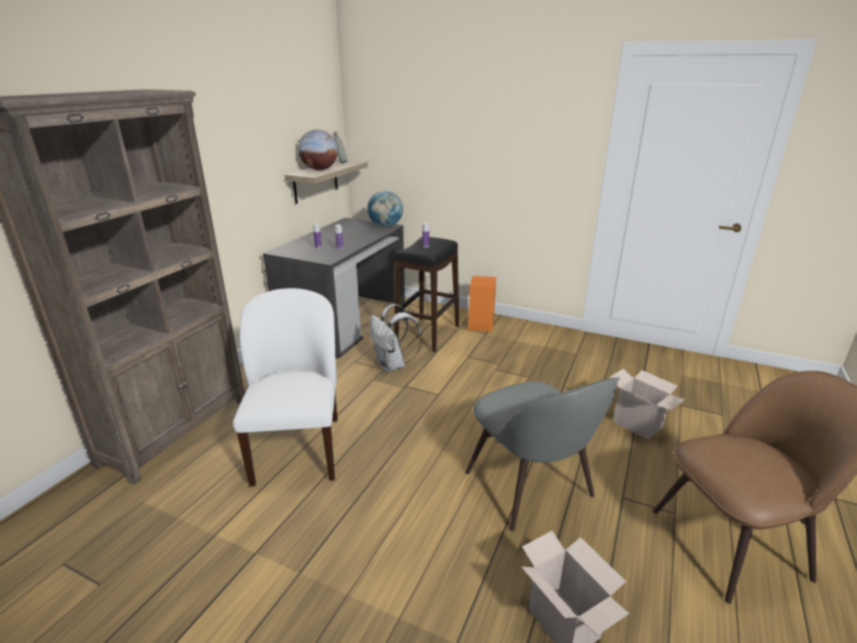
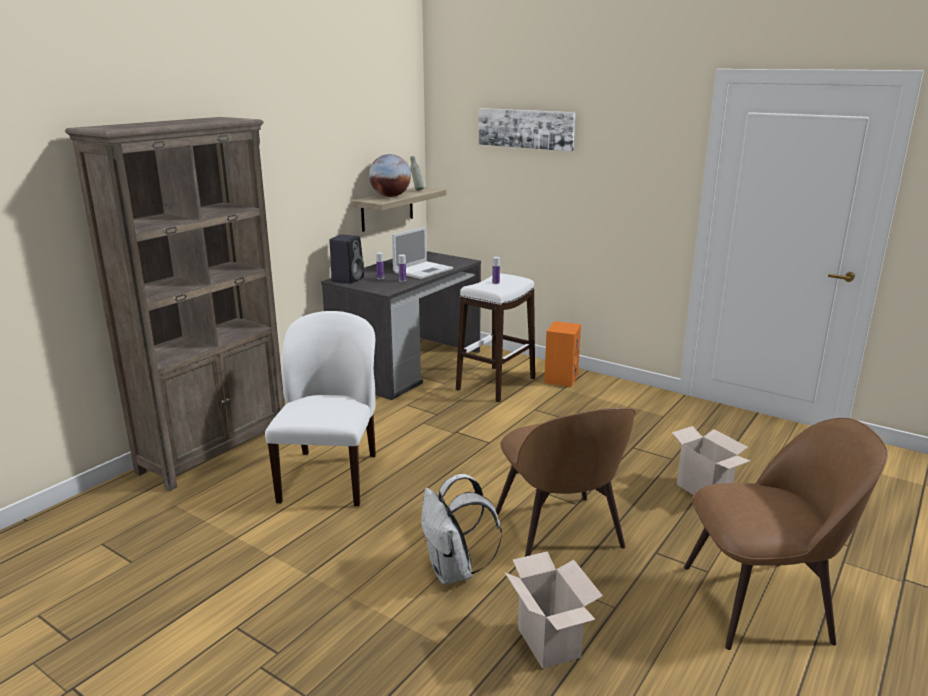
camera: 10 degrees right, 5 degrees down
globe [367,191,403,227] -> none
white backpack [370,304,422,372] -> white backpack moved to [421,474,502,584]
black stool [394,237,459,352] -> white stool [456,273,535,402]
grey chair [465,377,620,531] -> brown chair [496,407,636,557]
none -> black speaker [329,234,364,284]
none -> laptop [392,227,453,279]
none -> picture [479,108,576,151]

